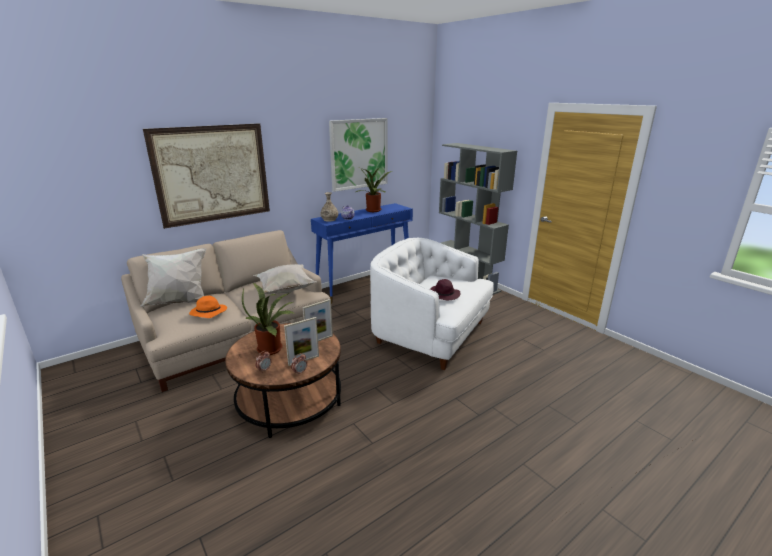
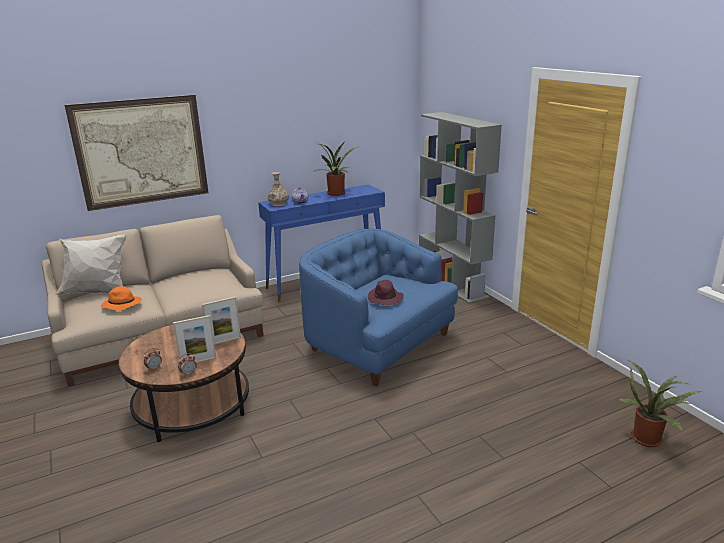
camera: 10 degrees right, 0 degrees up
potted plant [242,283,295,355] -> potted plant moved to [619,360,703,447]
white pillow [254,264,316,294] -> none
picture [329,118,388,192] -> none
white armchair [370,238,494,370] -> blue armchair [299,228,458,387]

